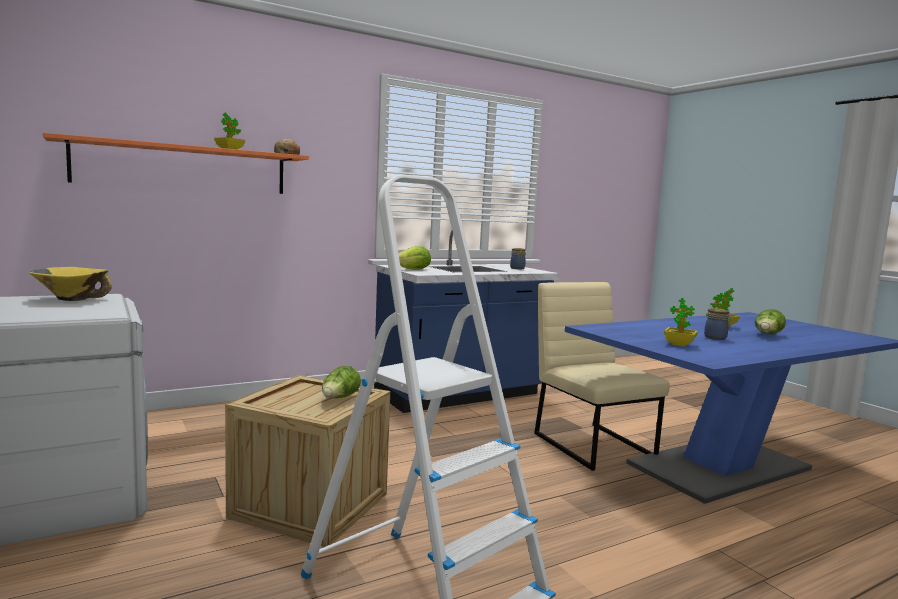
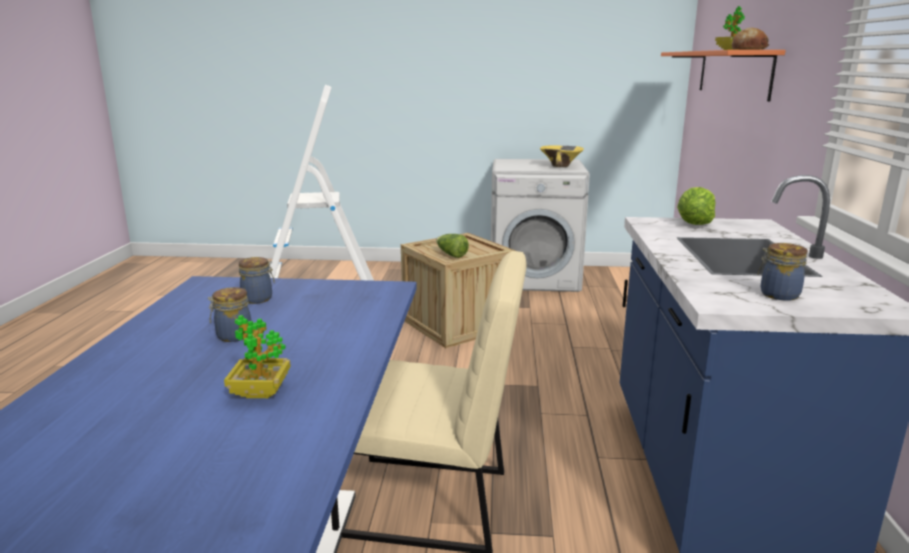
camera: 125 degrees right, 10 degrees up
potted plant [664,298,698,347] -> jar [239,257,275,304]
lettuce [755,309,786,334] -> none

